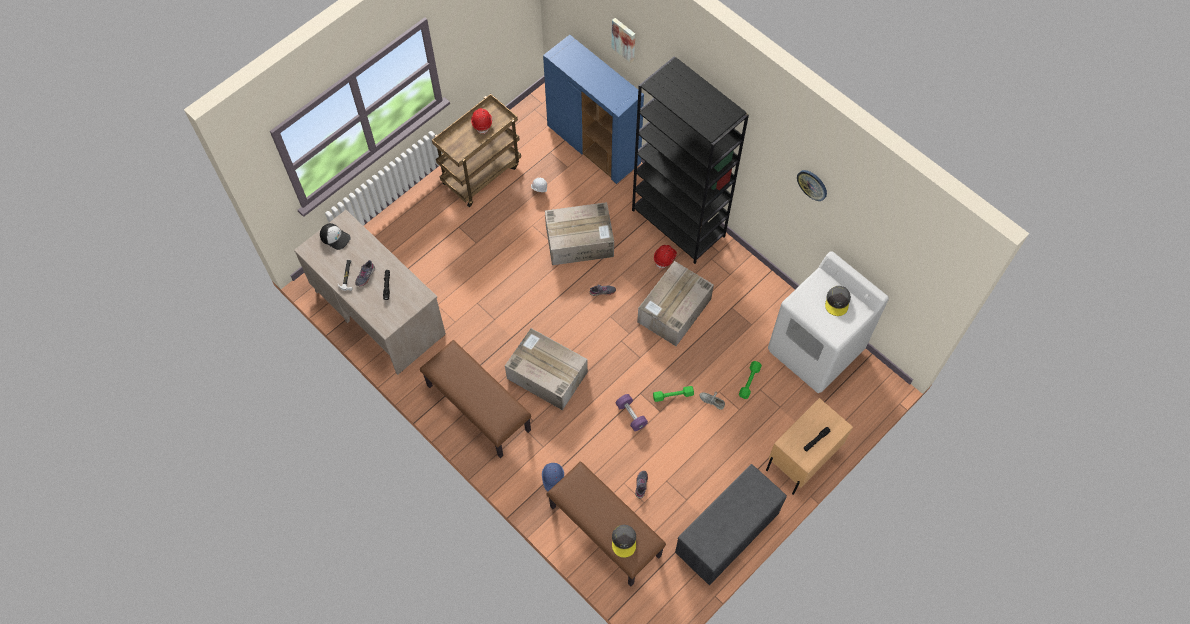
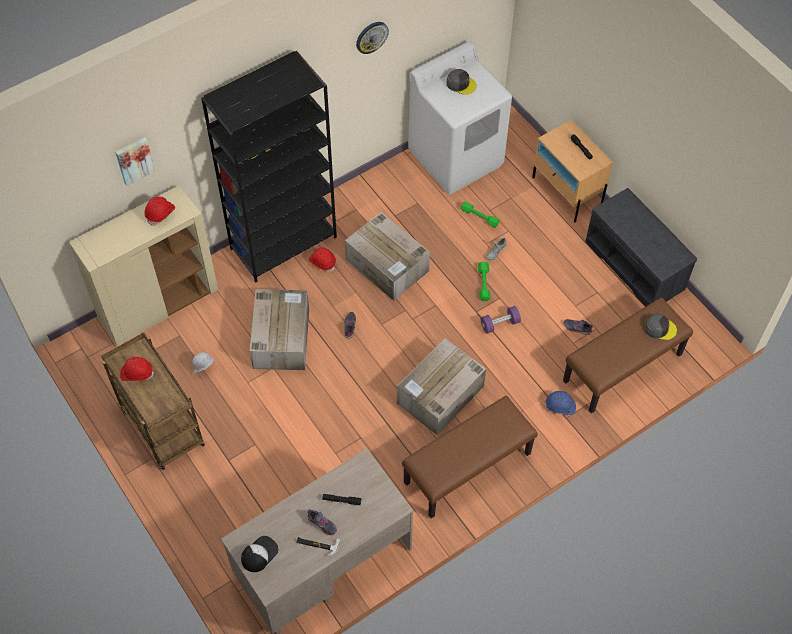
camera: 80 degrees left, 5 degrees down
blue cabinet [543,35,644,184] -> beige cabinet [69,185,218,346]
none -> red hard hat [144,197,175,226]

